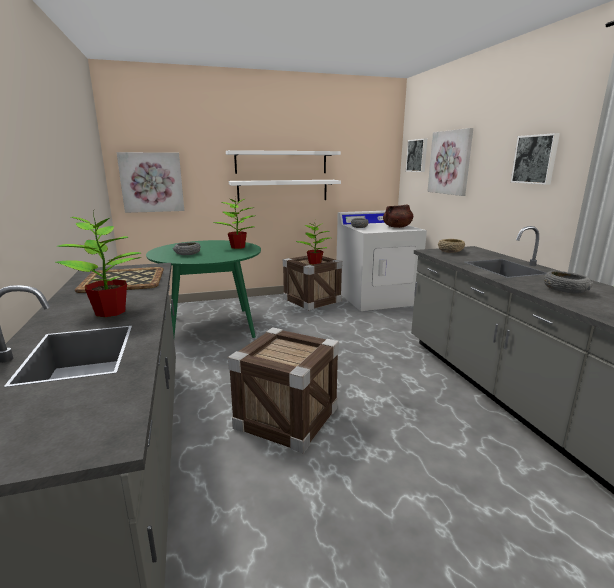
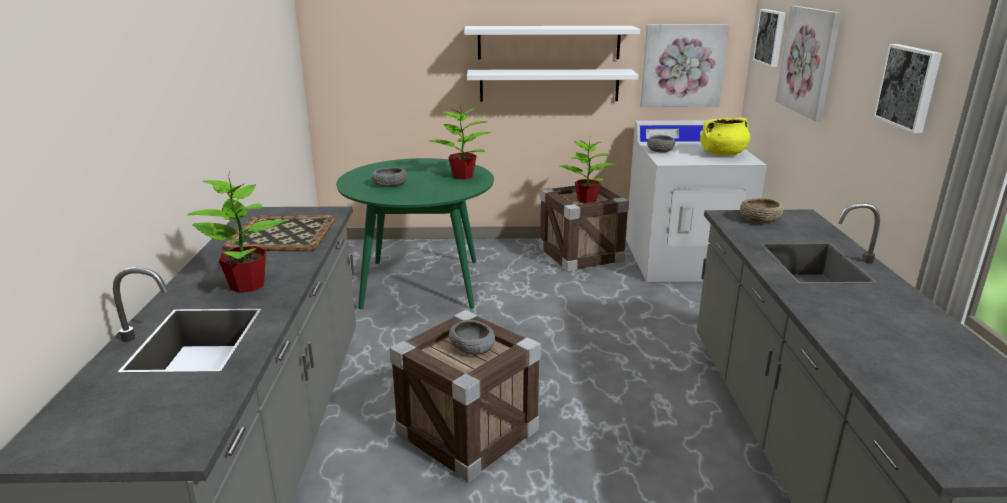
camera: 15 degrees right, 5 degrees up
picture [116,152,184,213] -> picture moved to [640,24,729,107]
brown cooking pot [383,205,413,228] -> yellow cooking pot [700,118,750,156]
grey bowl [544,271,593,294] -> grey bowl moved to [449,320,495,355]

